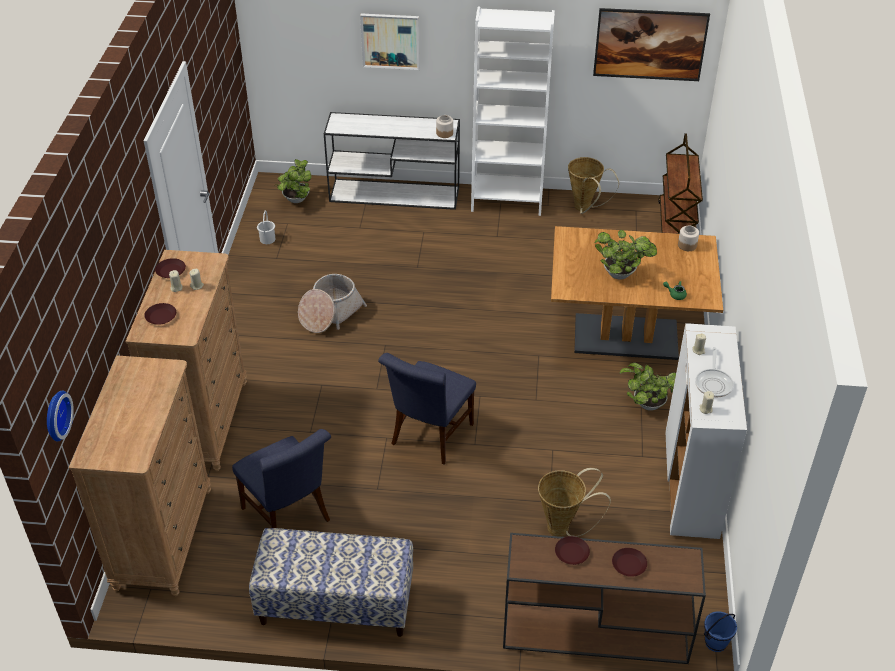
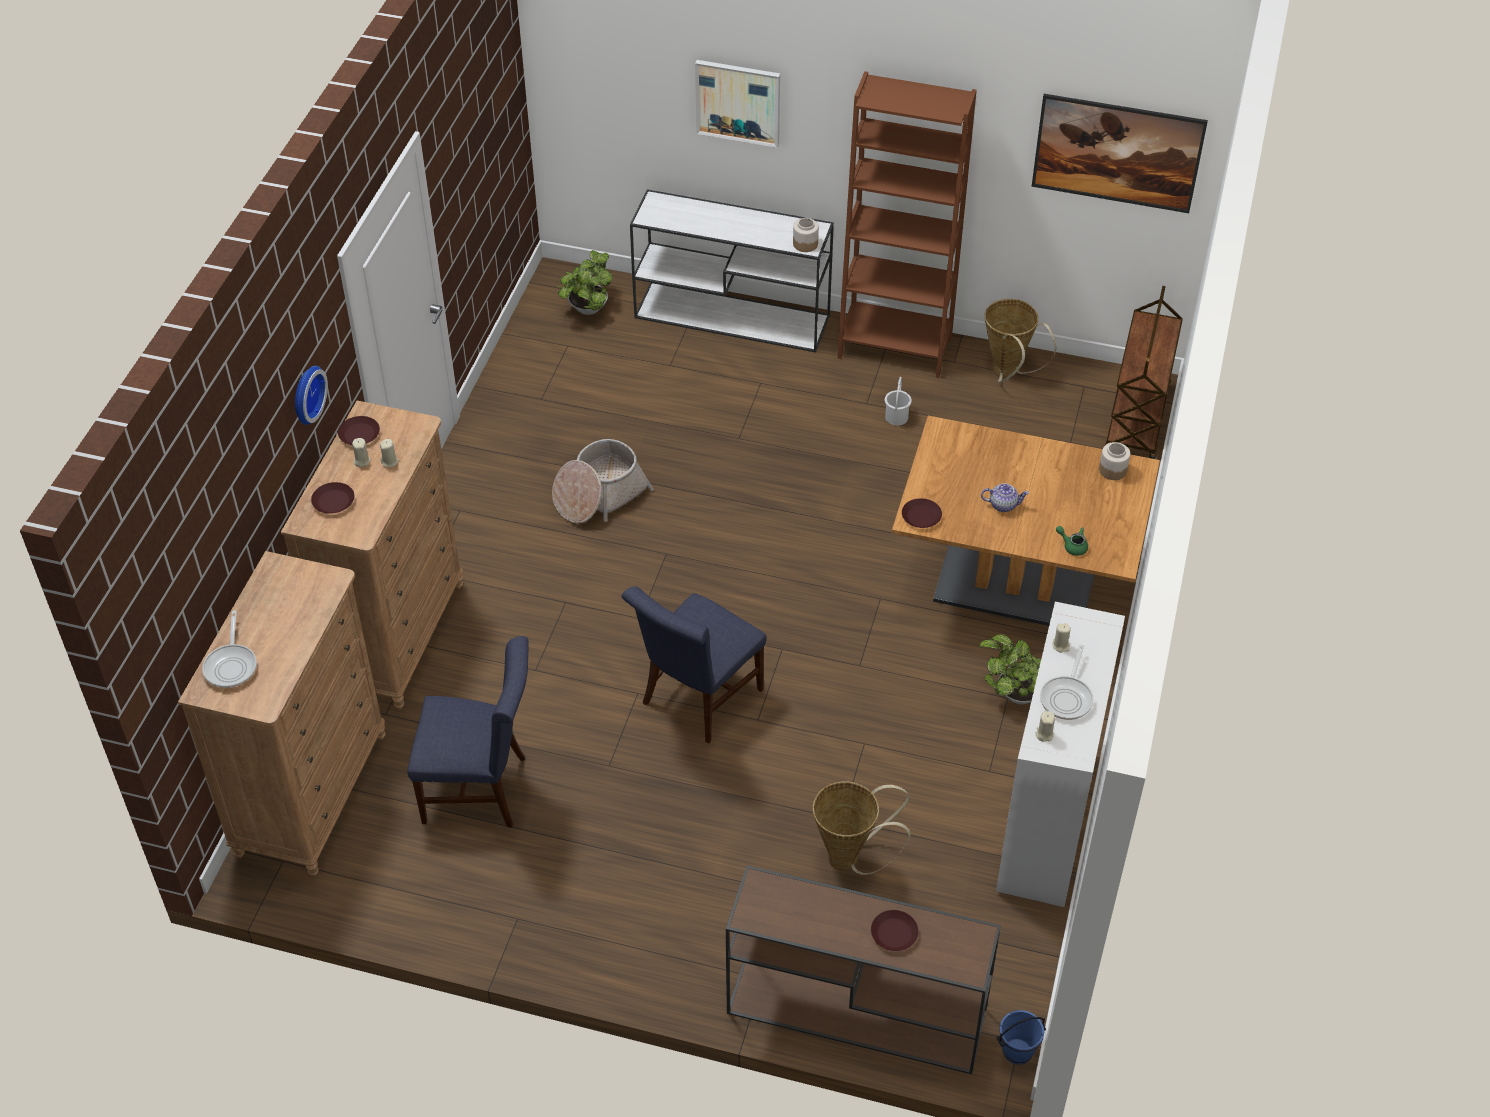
camera: 10 degrees right, 5 degrees up
wall clock [47,390,74,442] -> wall clock moved to [295,366,328,425]
blue chair [232,429,331,528] -> blue chair turned 60 degrees counterclockwise [407,636,528,828]
bench [249,528,413,637] -> none
white bucket [257,211,275,244] -> white bucket moved to [885,377,912,426]
white bookcase [471,7,555,216] -> brown bookcase [838,71,977,378]
brown plate [555,536,590,565] -> brown plate moved to [902,498,942,528]
potted plant [594,230,657,280] -> teapot [981,483,1029,512]
none -> frying pan [202,611,257,688]

